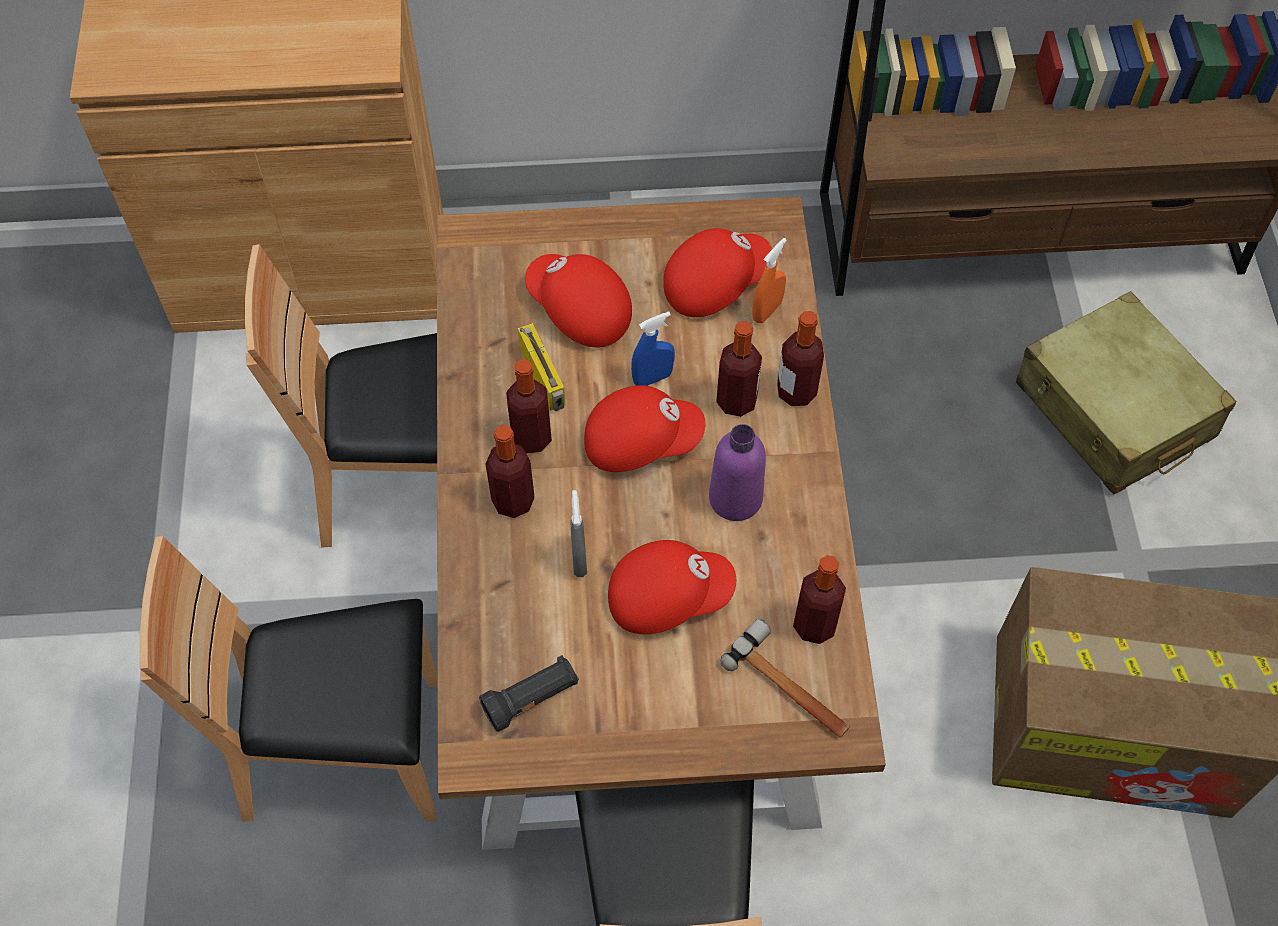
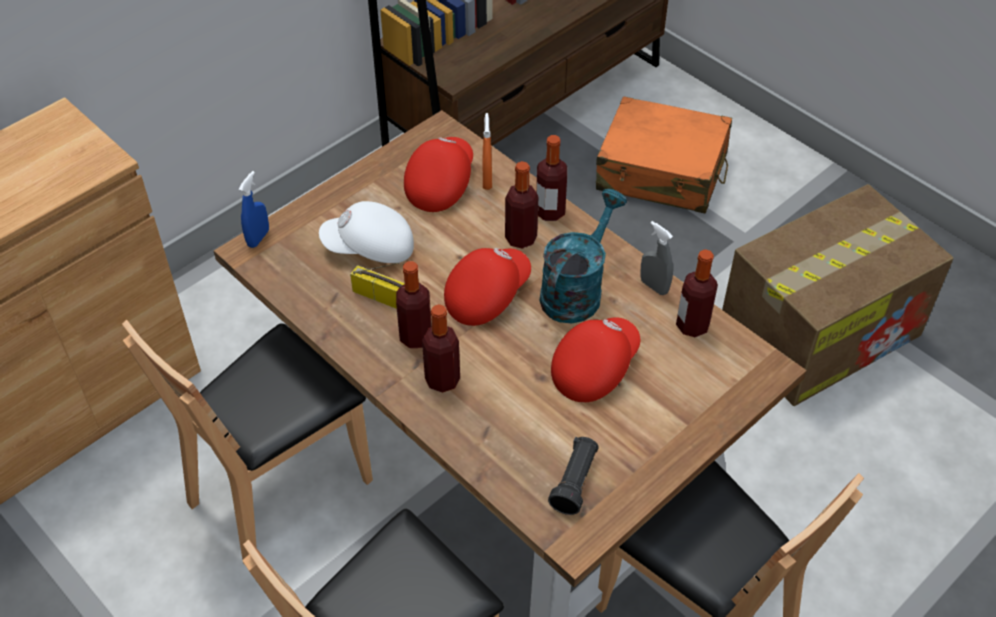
camera: 40 degrees left, 10 degrees down
red cap [525,254,632,348] -> white cap [319,201,414,263]
grey spray bottle [571,490,587,577] -> grey spray bottle moved to [640,221,673,295]
blue spray bottle [631,312,675,386] -> blue spray bottle moved to [238,171,269,248]
purple bottle [709,424,766,521] -> turquoise watering can [540,189,627,324]
hammer [721,619,849,738] -> none
beige suitcase [1016,291,1237,495] -> orange suitcase [596,96,732,213]

